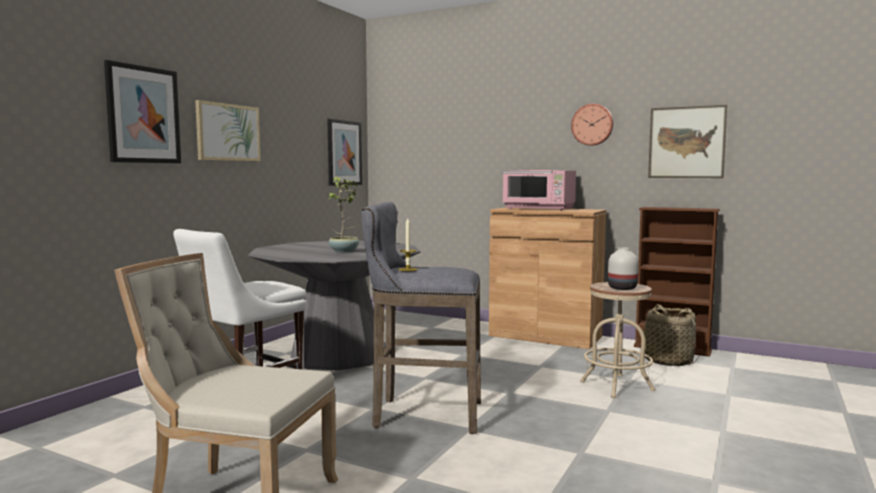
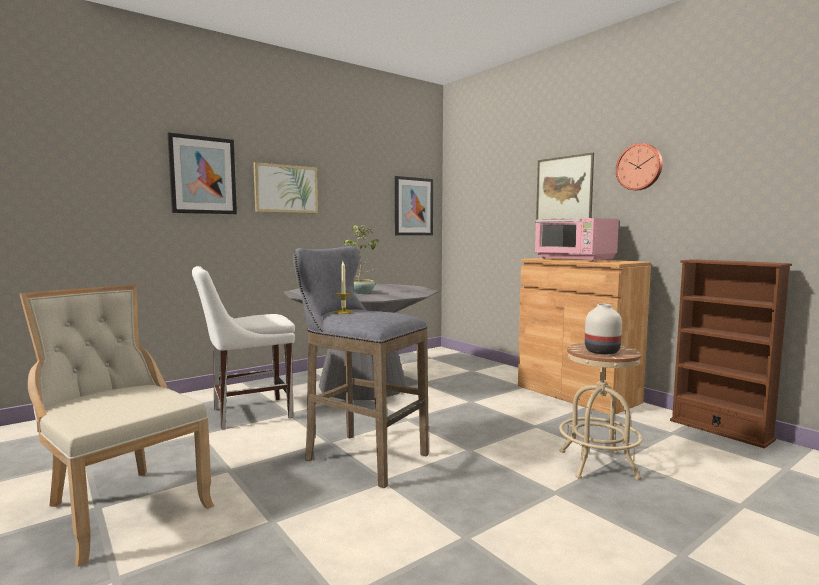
camera: 25 degrees right, 0 degrees up
basket [636,304,698,366] -> none
picture [648,105,727,178] -> picture moved to [536,153,594,220]

